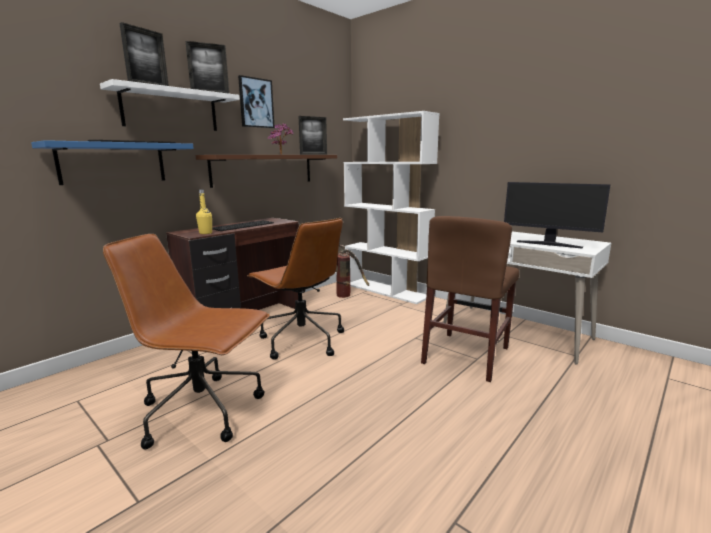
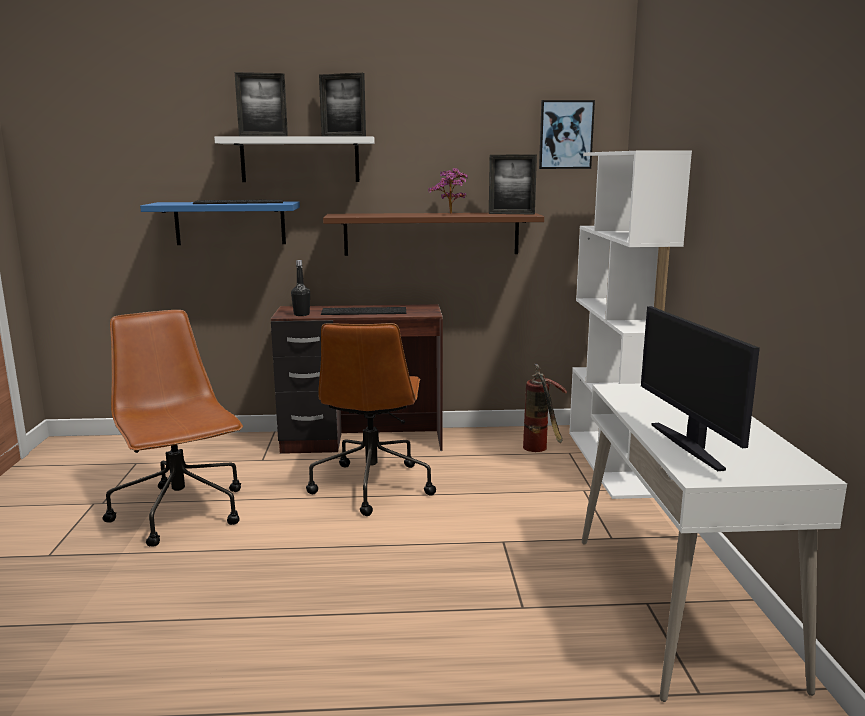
camera: 45 degrees right, 0 degrees up
yellow bottle [196,189,212,234] -> black bottle [291,260,310,316]
picture [238,75,275,128] -> picture moved to [539,100,595,169]
brown chair [421,216,519,382] -> none

